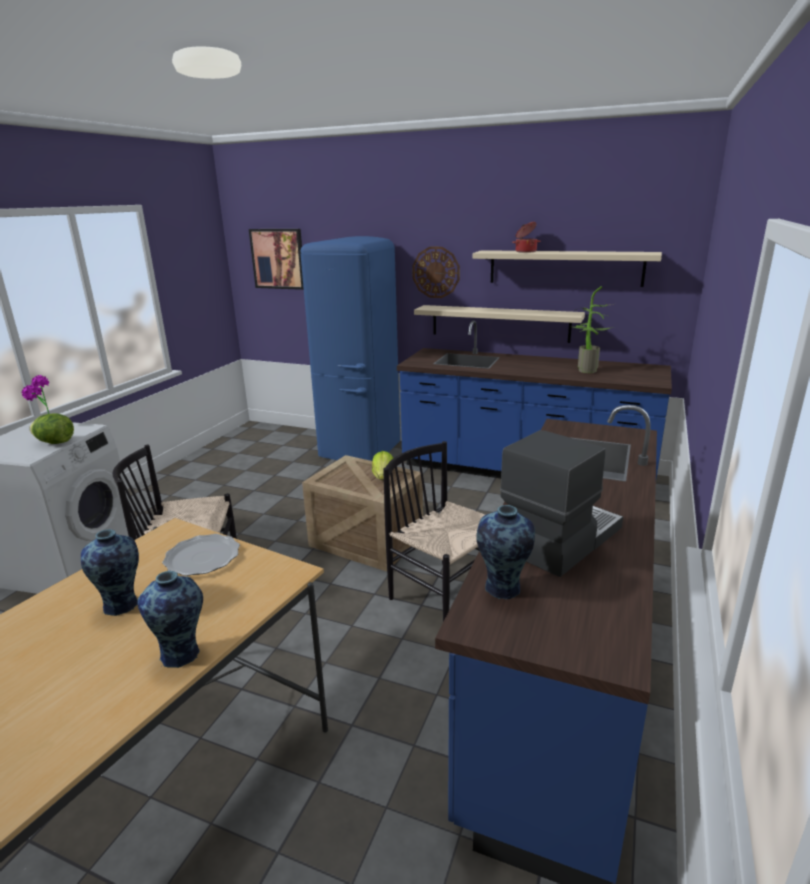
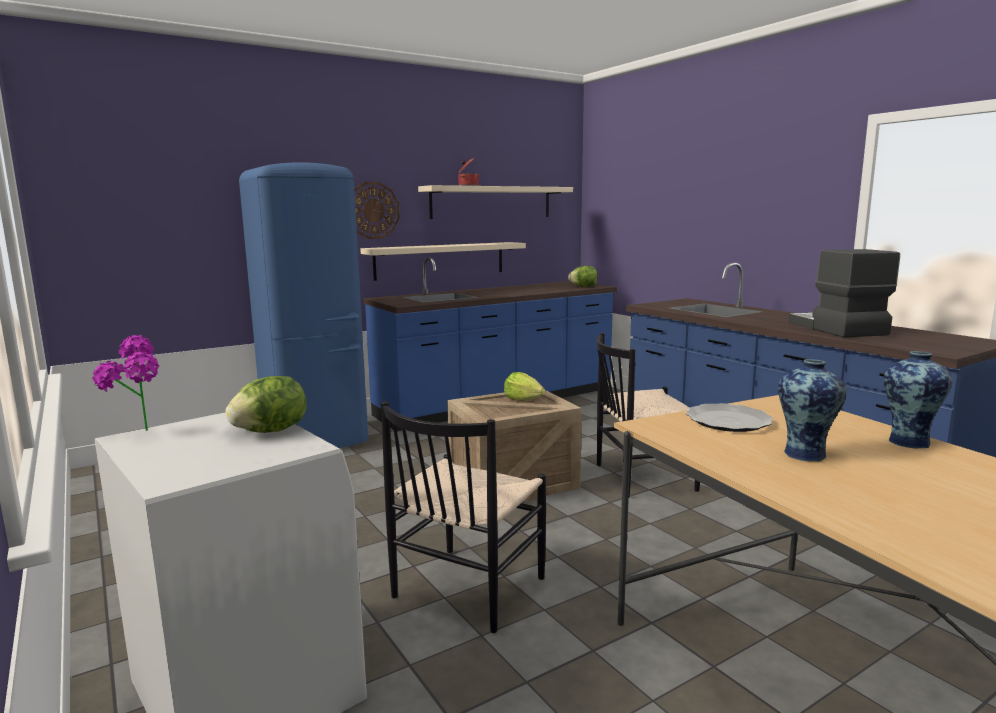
camera: 55 degrees left, 10 degrees down
picture [249,229,304,290] -> none
vase [476,505,535,599] -> none
potted plant [569,286,614,373] -> none
none -> lettuce [568,266,597,287]

